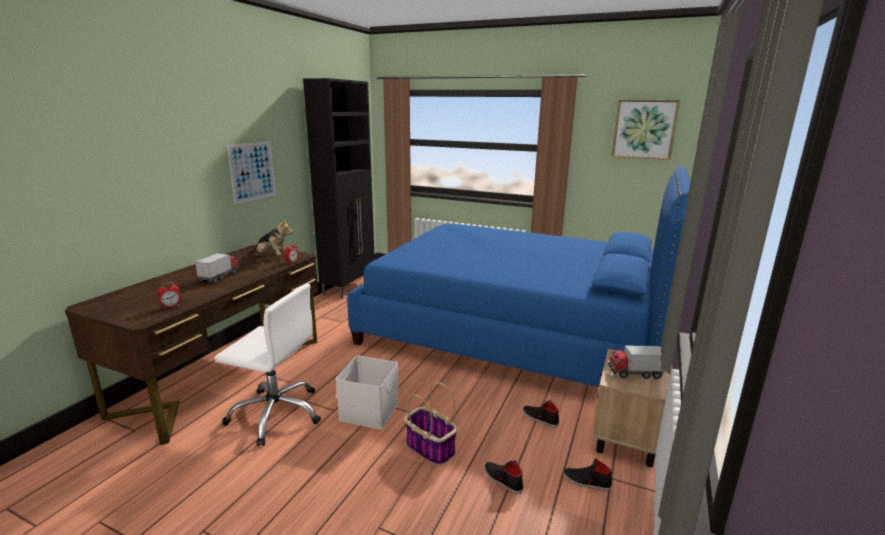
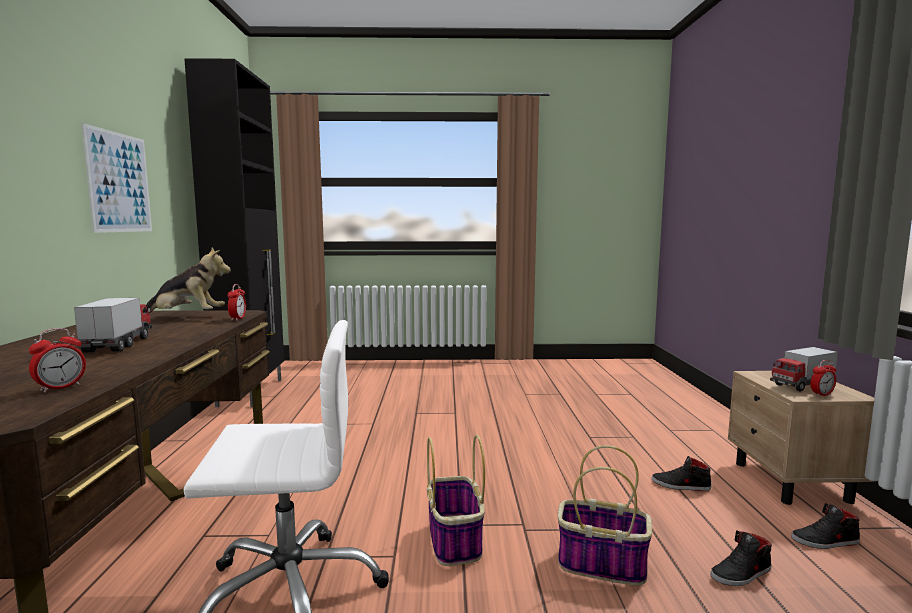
camera: 25 degrees left, 10 degrees down
white storage box [336,356,399,429] -> basket [427,435,485,566]
blue bed [347,166,691,387] -> none
black shoe [484,460,523,494] -> black shoe turned 45 degrees counterclockwise [710,530,772,586]
picture [611,100,680,160] -> none
none -> alarm clock [810,360,836,397]

